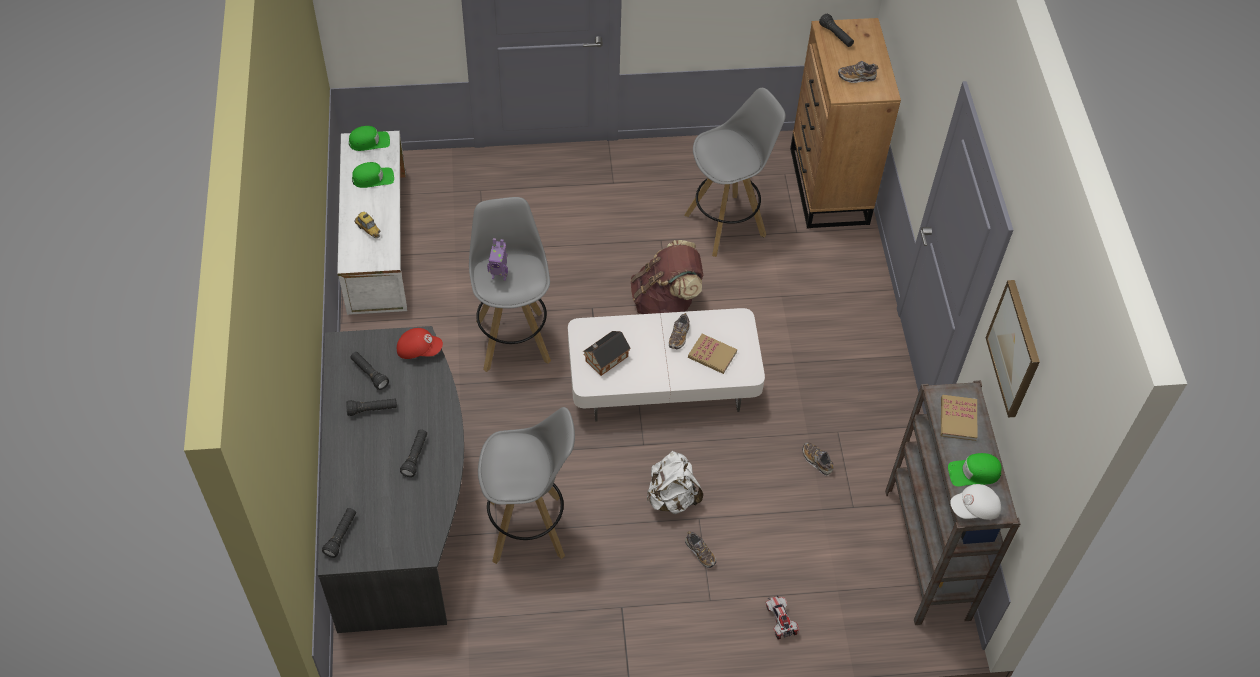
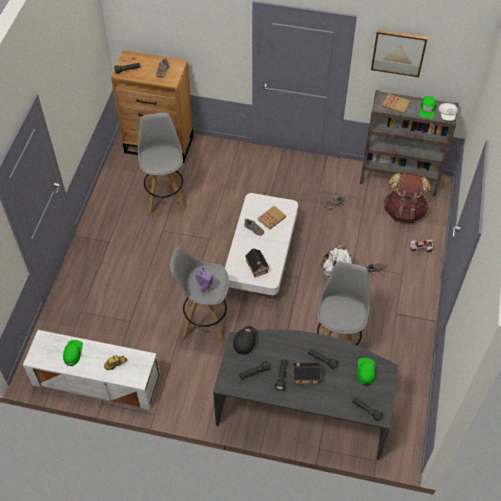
camera: 70 degrees left, 0 degrees up
green cap [349,126,390,151] -> green cap moved to [358,358,375,386]
red cap [397,328,443,359] -> black cap [233,326,257,355]
brown backpack [630,240,703,314] -> brown backpack moved to [384,173,431,223]
none -> toy house [293,363,321,384]

